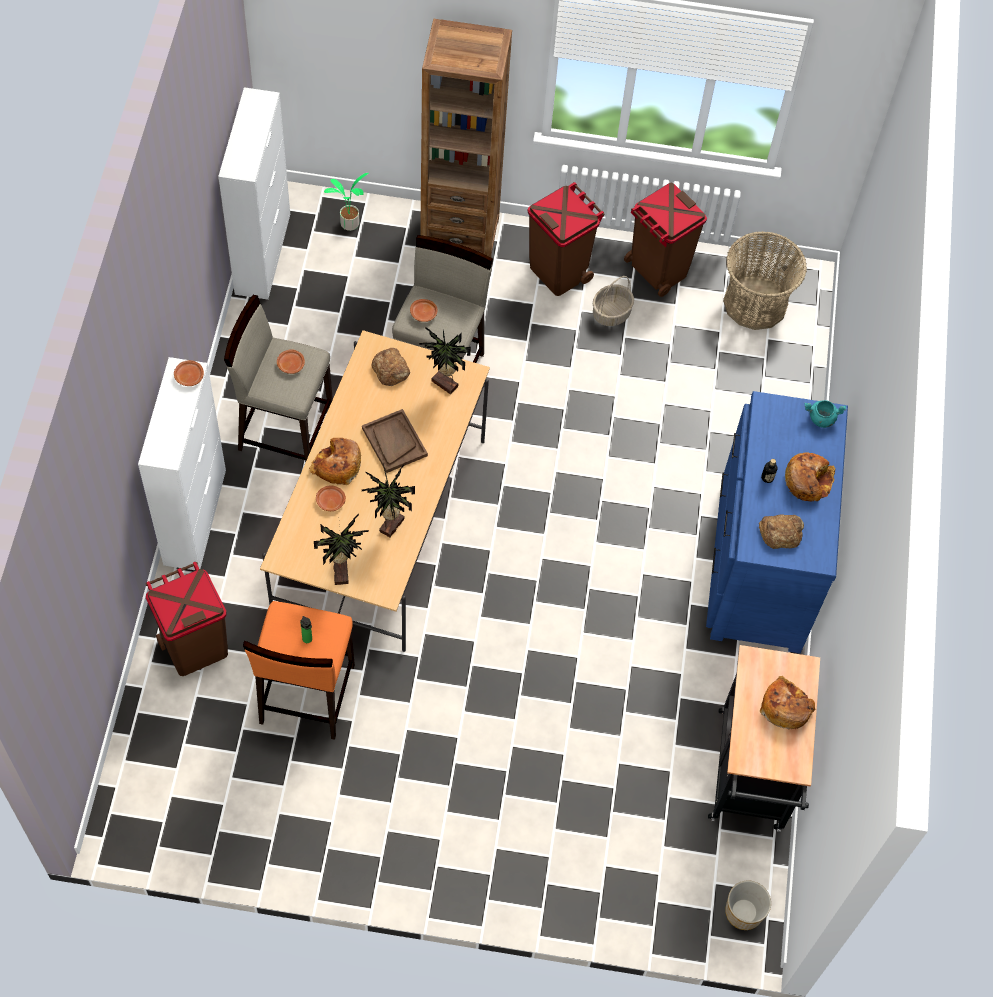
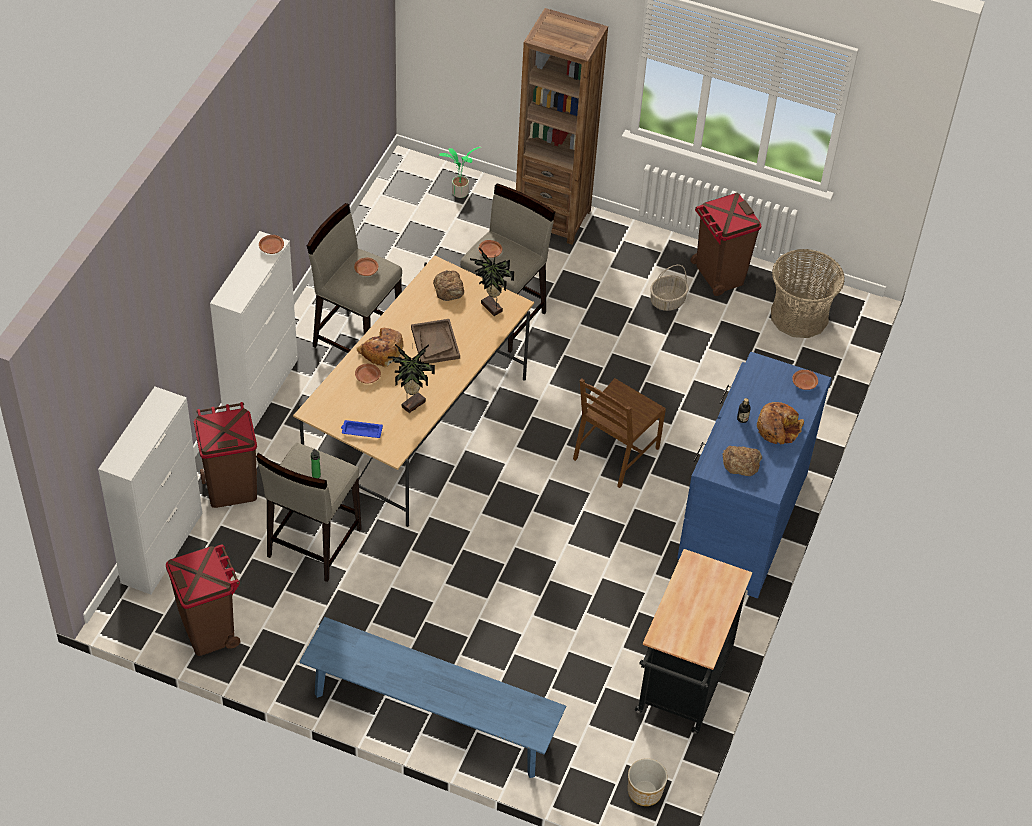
camera: 15 degrees right, 10 degrees down
white cabinet [218,87,290,300] -> white cabinet moved to [98,387,202,595]
orange stool [243,601,355,740] -> beige stool [256,443,362,582]
potted plant [314,513,369,585] -> blue tray [341,420,383,438]
brown trash can [528,182,605,296] -> brown trash can moved to [166,544,241,656]
bread [760,676,816,730] -> none
turquoise cooking pot [804,400,846,428] -> brown plate [792,370,818,390]
none -> blue bench [299,617,566,778]
none -> brown chair [573,378,666,488]

